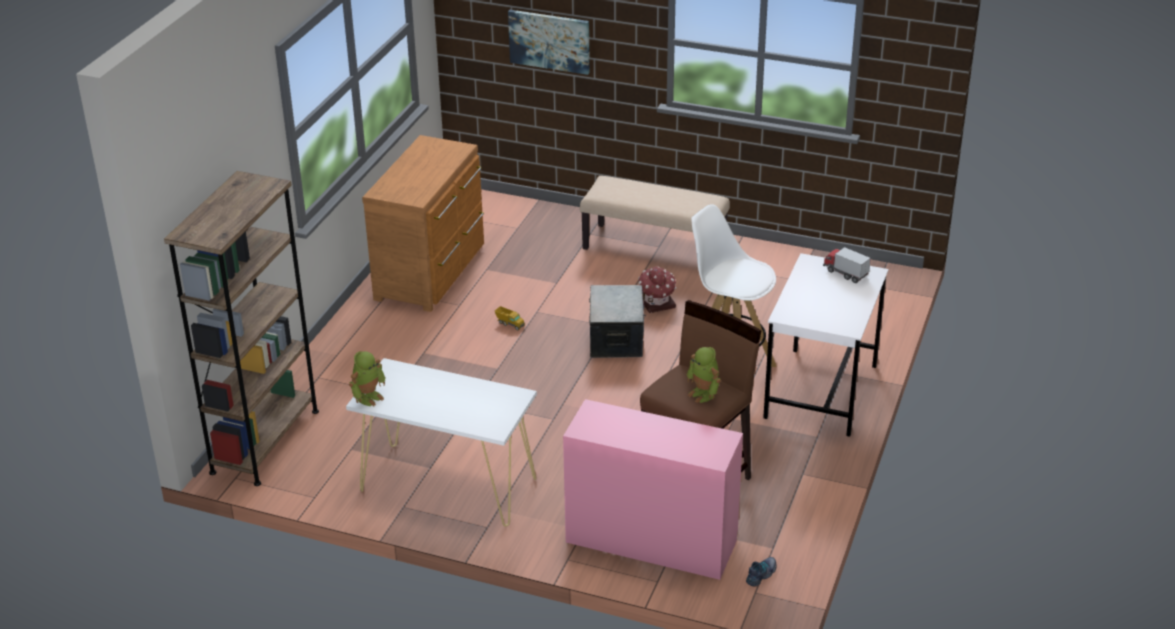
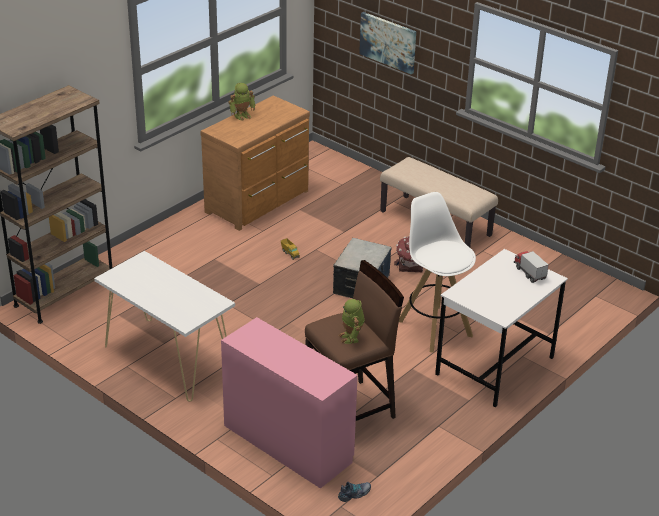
camera: 20 degrees right, 0 degrees up
toy robot [349,351,386,406] -> toy robot moved to [228,83,256,121]

